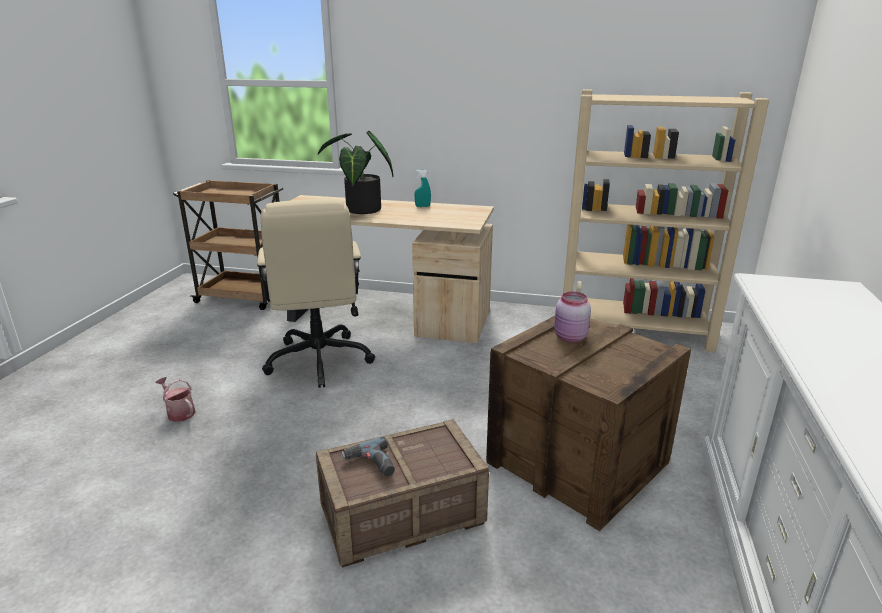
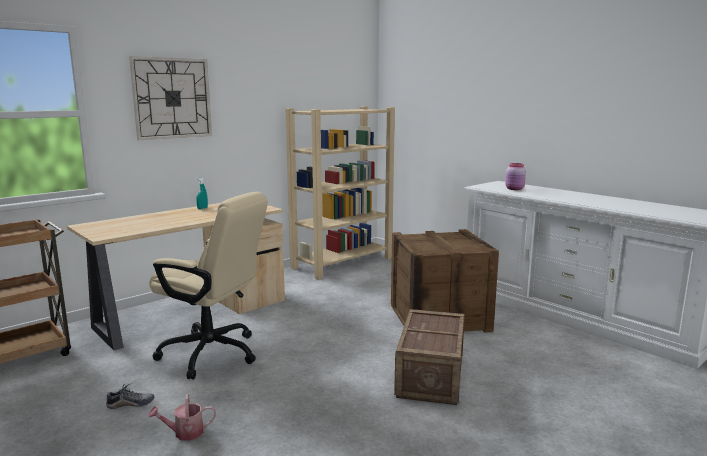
camera: 55 degrees left, 10 degrees down
potted plant [318,131,393,214] -> none
power drill [341,436,395,477] -> none
pink jar [554,291,591,342] -> pink jar moved to [505,163,526,190]
none -> shoe [106,383,154,409]
none -> wall clock [129,56,212,140]

